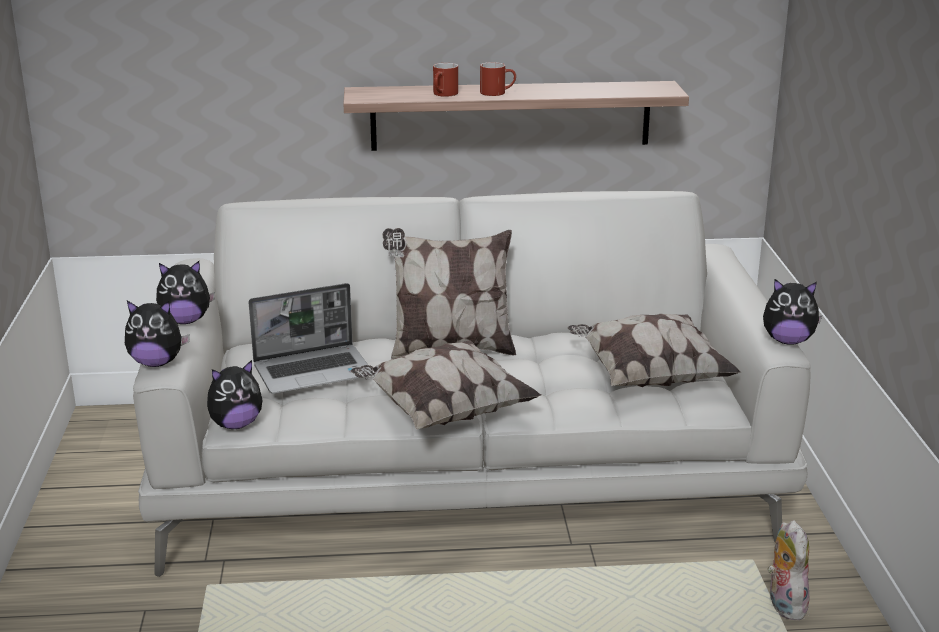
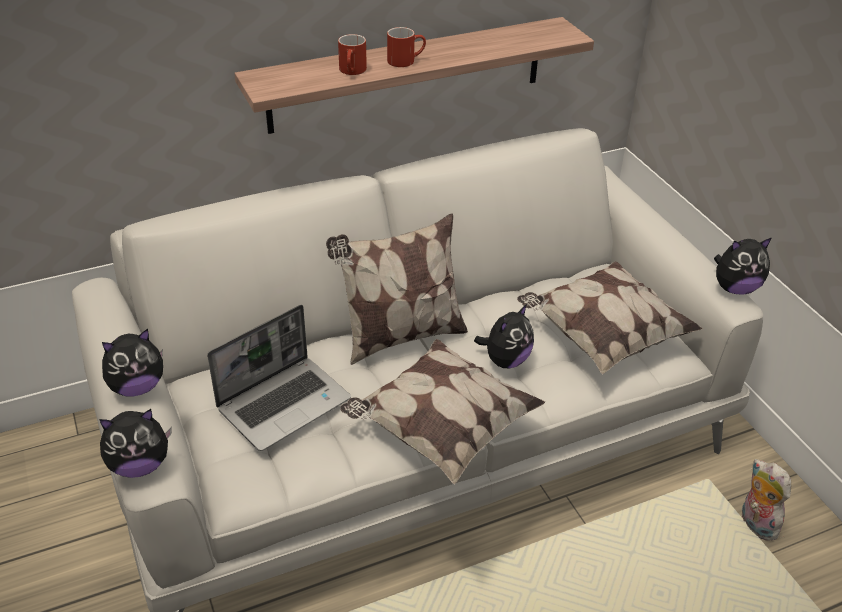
camera: 20 degrees left, 15 degrees up
plush toy [207,360,263,429] -> plush toy moved to [474,304,534,368]

